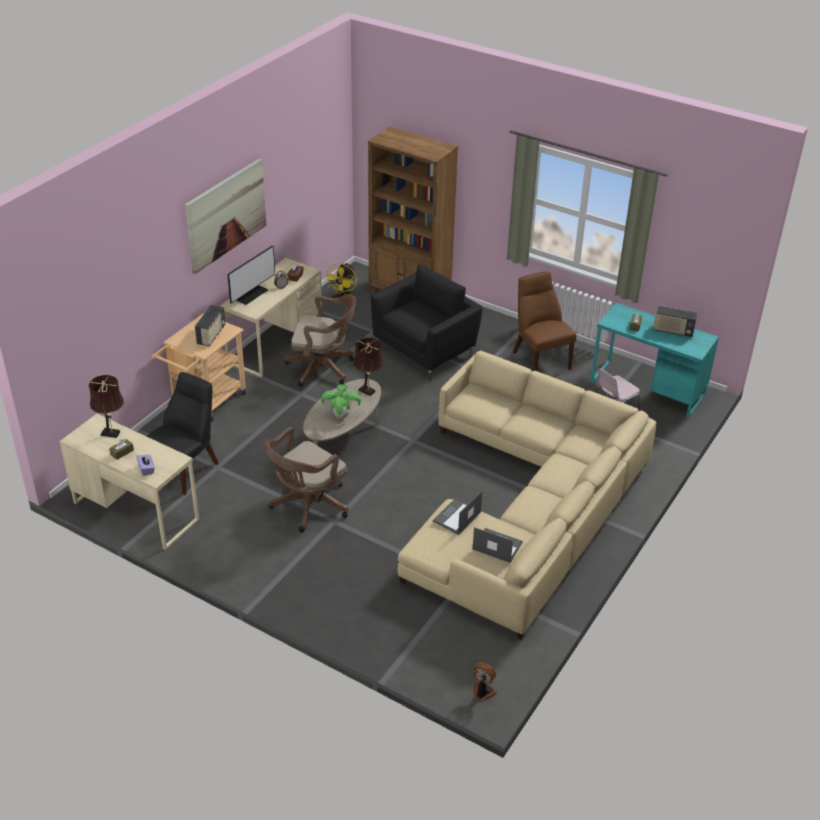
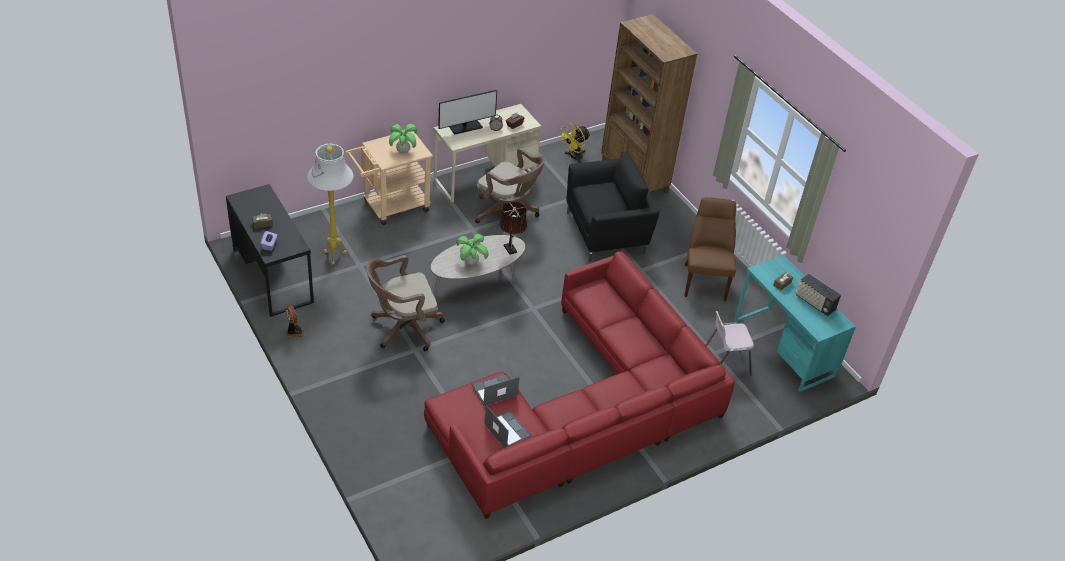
camera: 25 degrees right, 5 degrees up
beige desk [60,414,199,550] -> black desk [226,184,314,317]
brown table lamp [89,375,124,438] -> none
black chair [147,372,219,495] -> white floor lamp [307,144,354,265]
picture [185,159,266,274] -> none
radio [195,305,225,346] -> potted plant [389,124,417,154]
beige sofa [397,351,656,640] -> red sofa [424,251,735,519]
fan [473,662,497,701] -> fan moved to [285,306,305,337]

